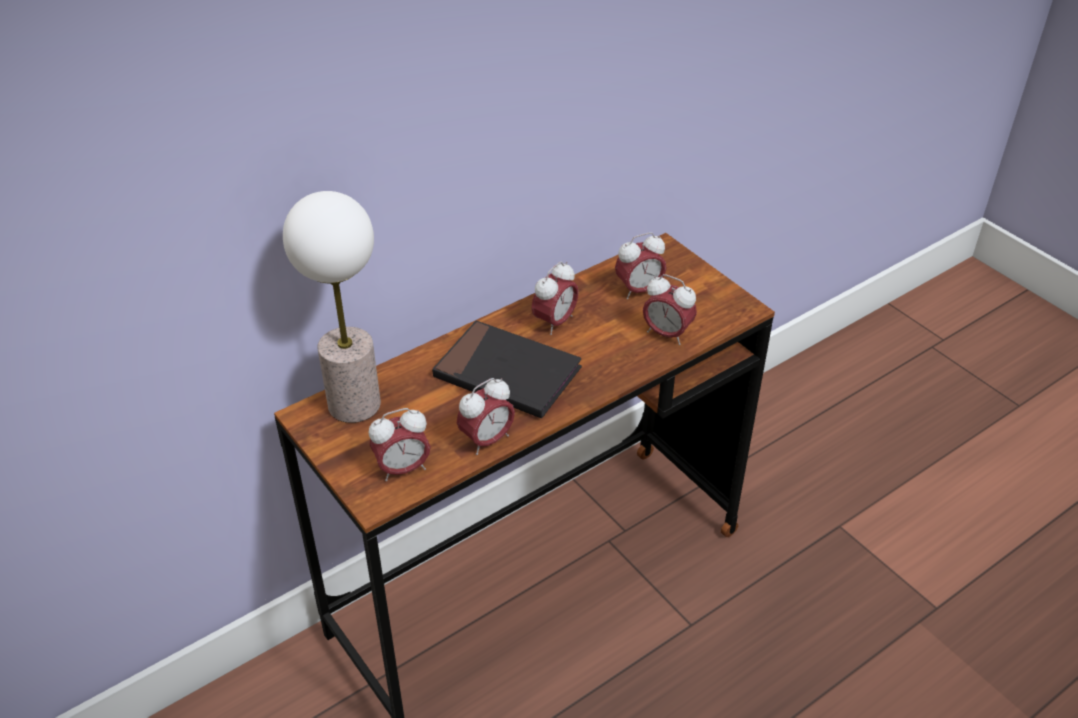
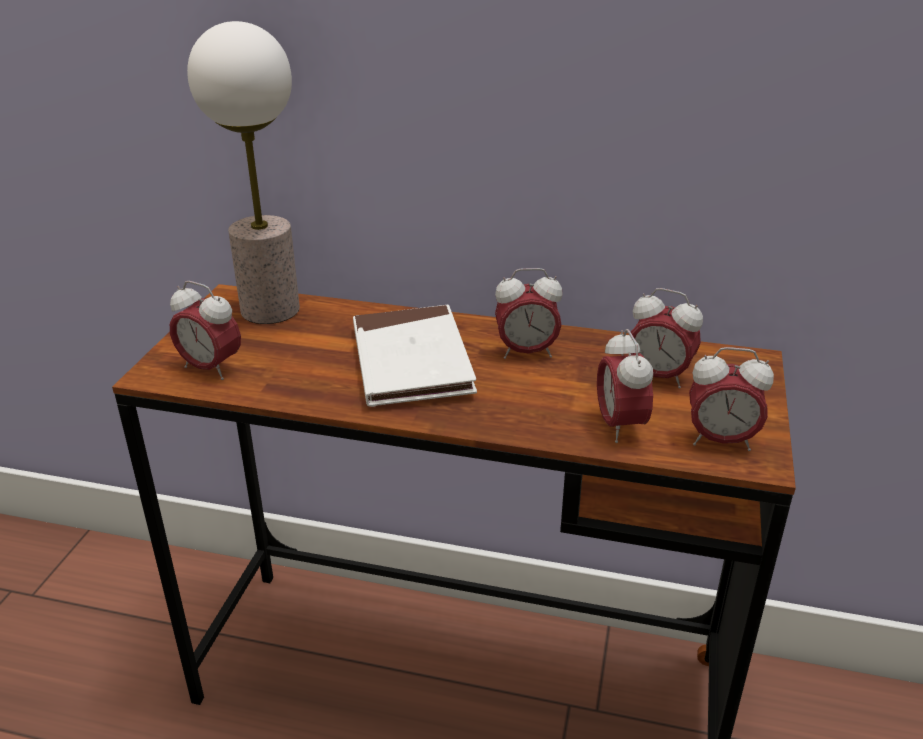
camera: 50 degrees right, 10 degrees down
black book [432,320,582,418] -> white book [353,305,477,407]
alarm clock [457,378,515,455] -> alarm clock moved to [689,347,774,451]

